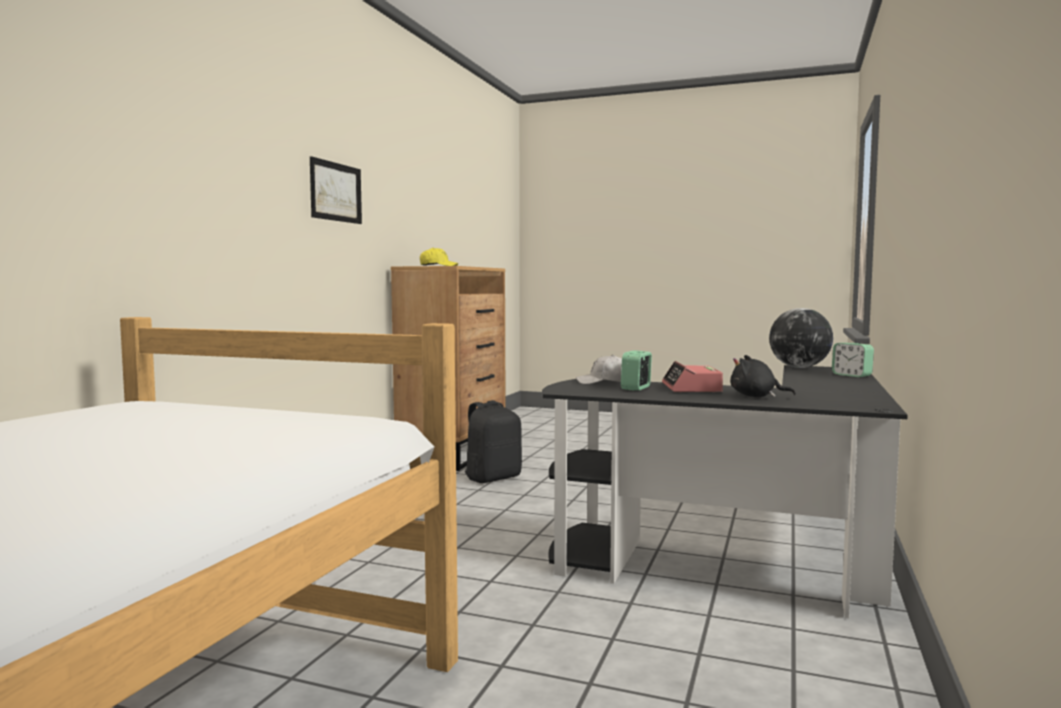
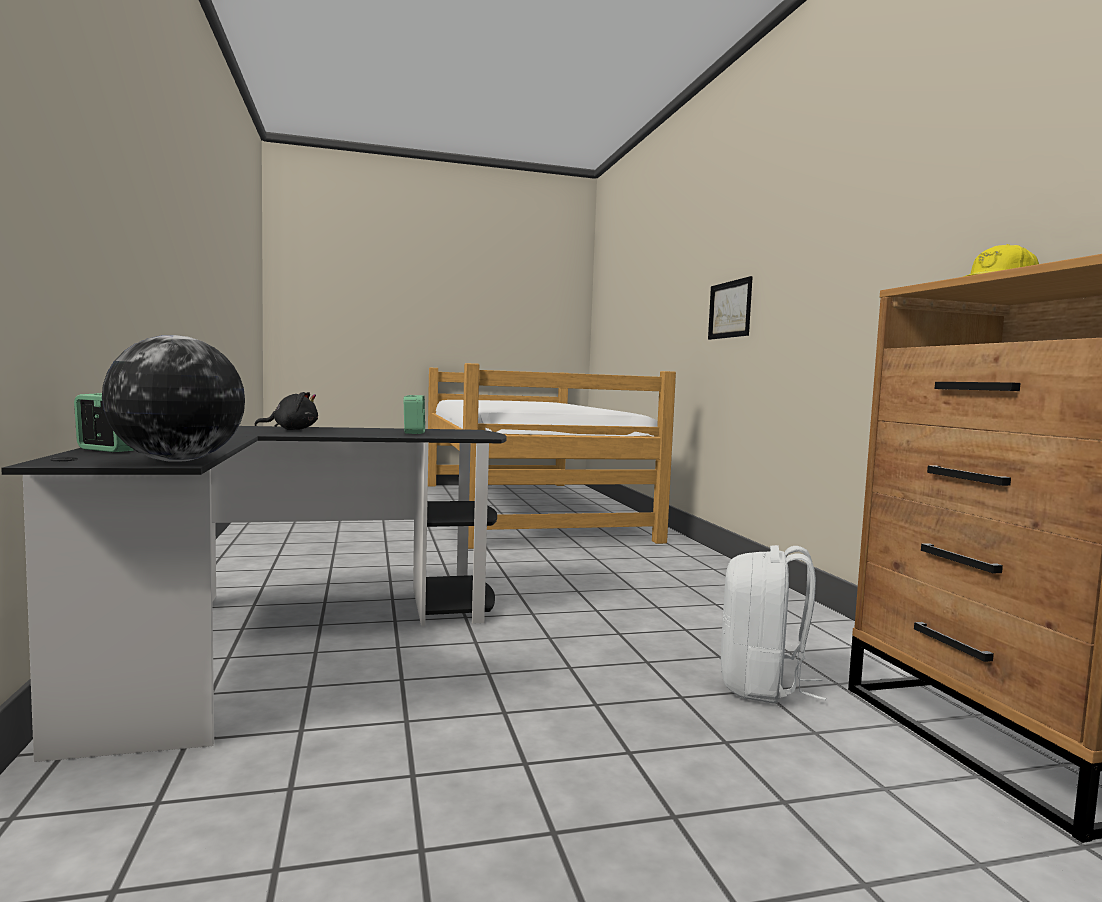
camera: 145 degrees right, 0 degrees up
picture [310,156,362,224] -> picture moved to [708,276,753,340]
black backpack [464,400,522,483] -> white backpack [721,545,826,704]
white cap [576,355,622,384] -> none
alarm clock [662,361,723,392] -> none

